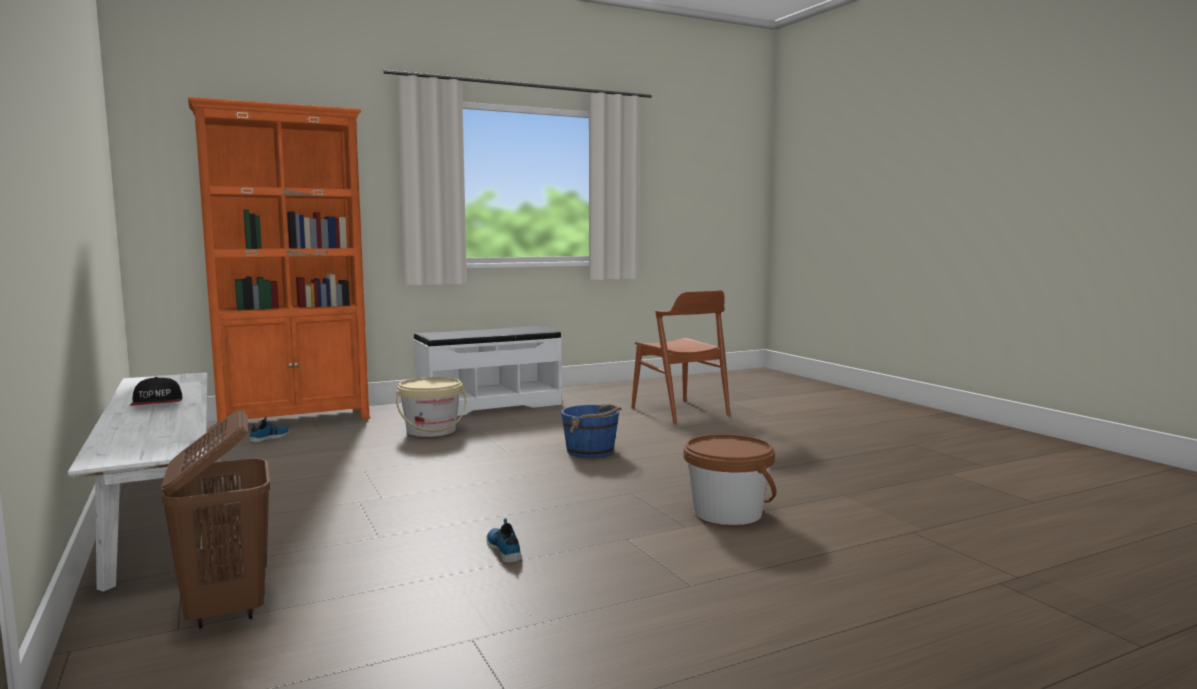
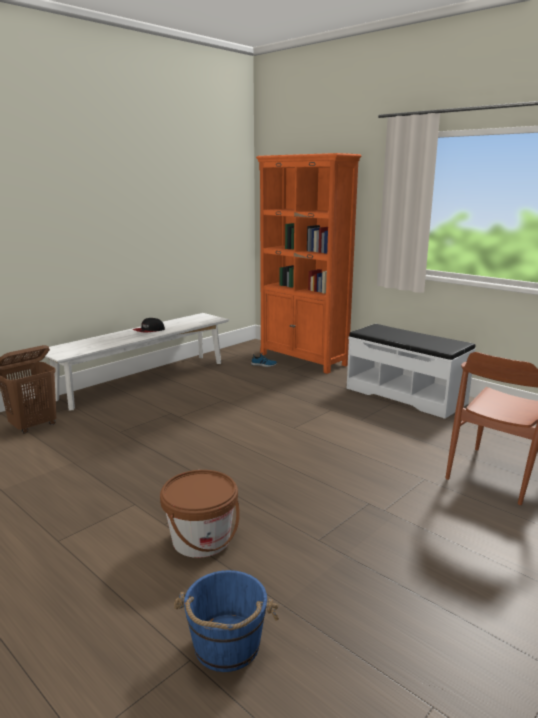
camera: 70 degrees right, 10 degrees up
beige bucket [396,377,466,437] -> none
shoe [486,518,522,563] -> none
blue bucket [561,404,622,458] -> blue bucket moved to [174,570,279,672]

